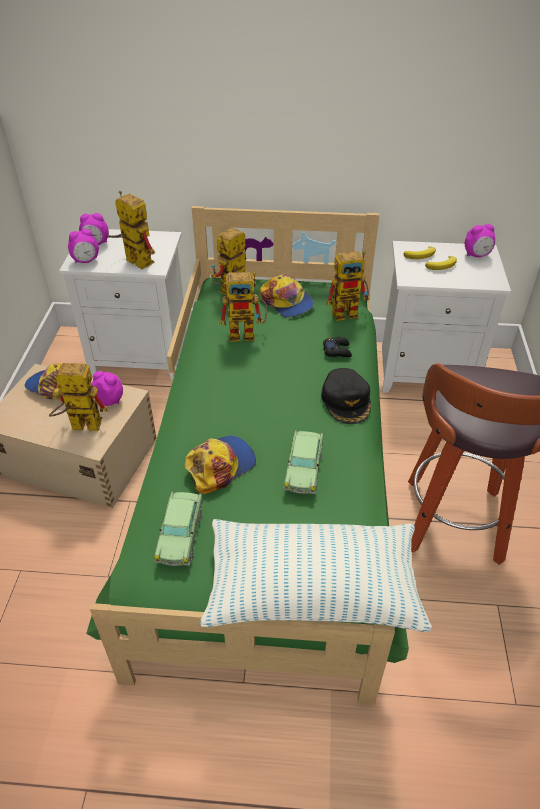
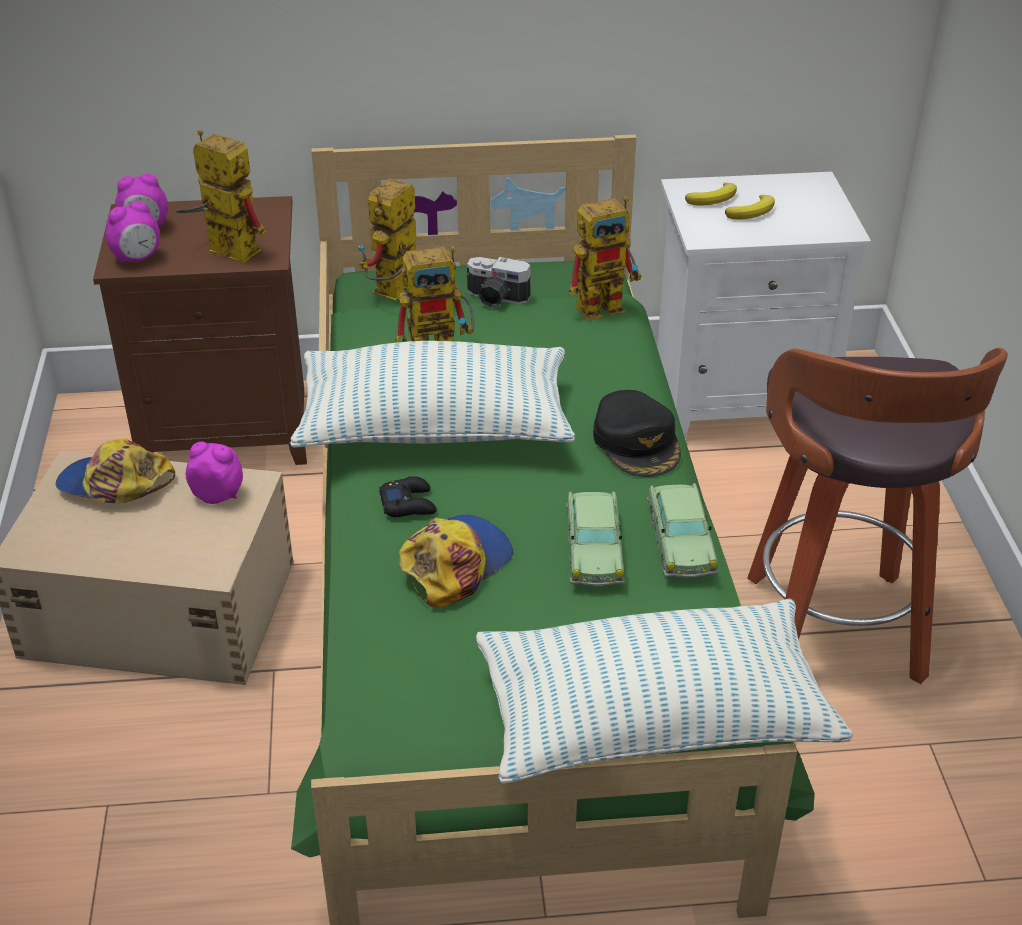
camera: 10 degrees left, 5 degrees down
toy robot [49,363,108,431] -> none
white nightstand [59,229,187,381] -> brown nightstand [93,196,307,465]
toy car [154,491,203,566] -> toy car moved to [647,483,718,578]
cap [260,274,314,318] -> camera [467,257,531,308]
black game controller [323,337,352,357] -> black game controller moved to [379,476,437,517]
alarm clock [465,224,495,257] -> none
none -> pillow [290,341,576,448]

